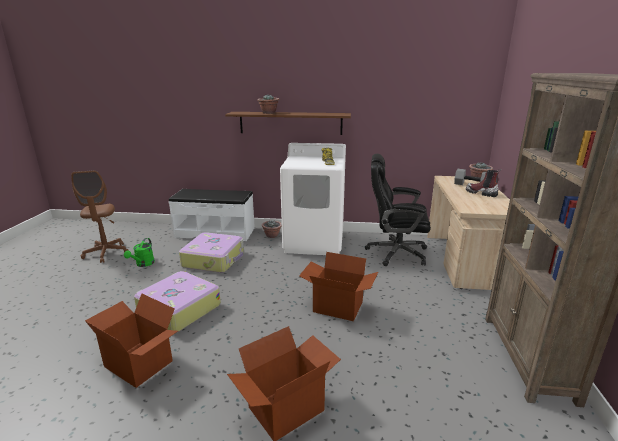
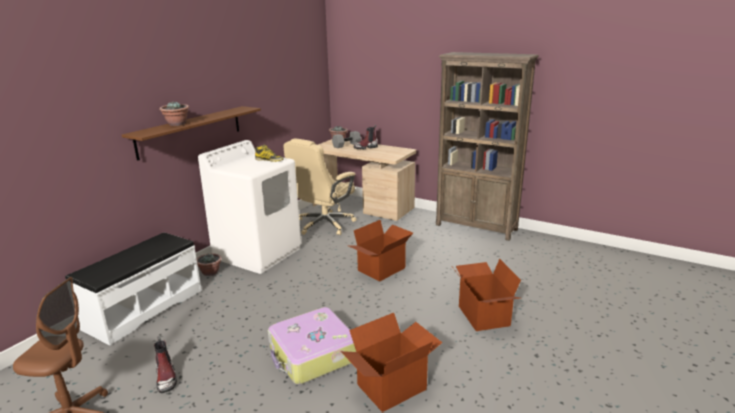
camera: 65 degrees left, 0 degrees up
green watering can [124,238,155,267] -> boot [154,336,177,393]
suitcase [179,232,244,273] -> none
black office chair [365,154,431,266] -> beige office chair [284,139,357,235]

